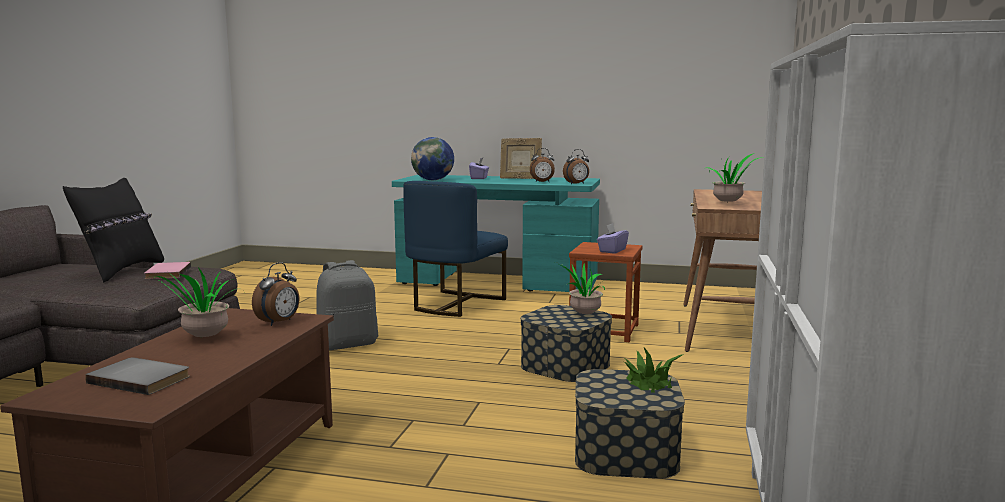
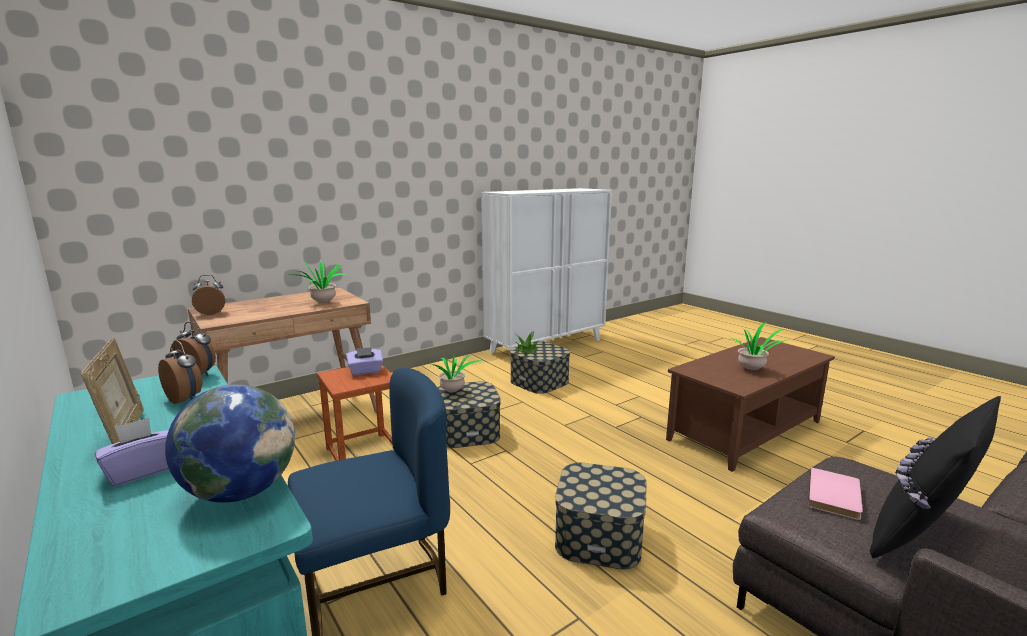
camera: 140 degrees left, 5 degrees up
grey book [85,357,190,395] -> none
alarm clock [252,262,299,326] -> alarm clock moved to [192,275,225,315]
grey backpack [316,260,378,350] -> storage box [555,463,646,569]

